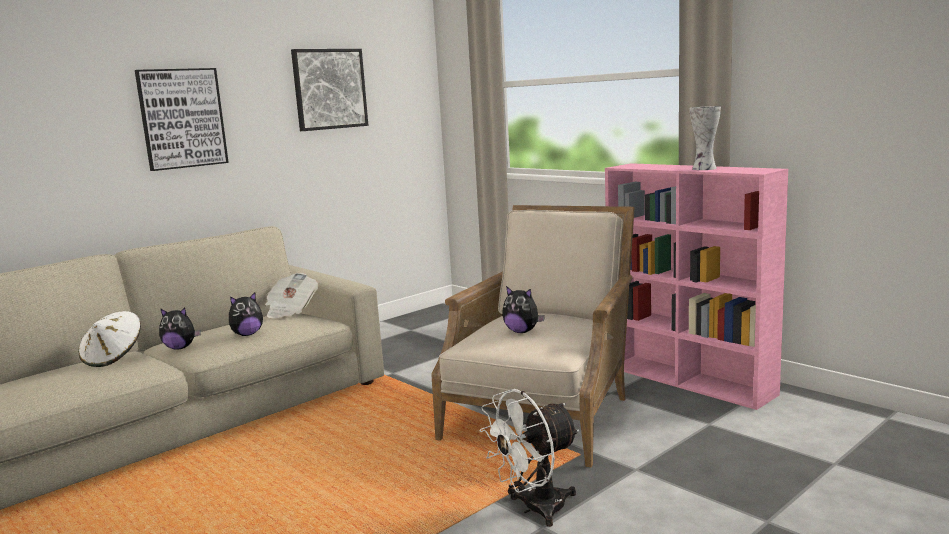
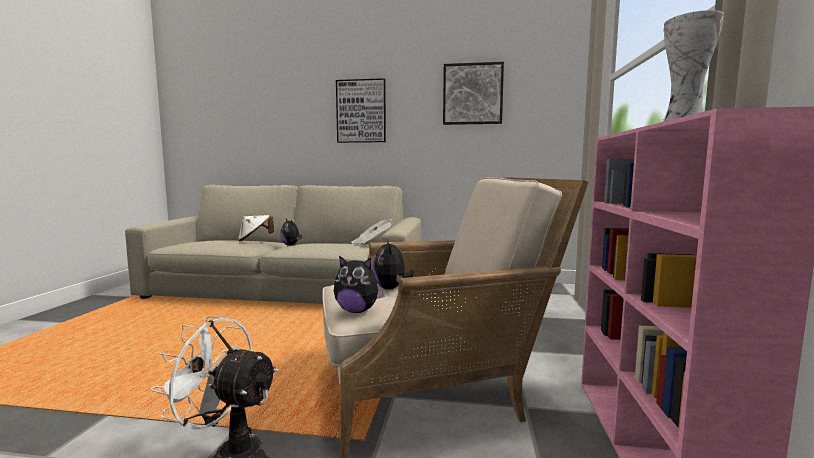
camera: 50 degrees right, 5 degrees down
plush toy [229,292,263,336] -> plush toy moved to [334,256,385,313]

